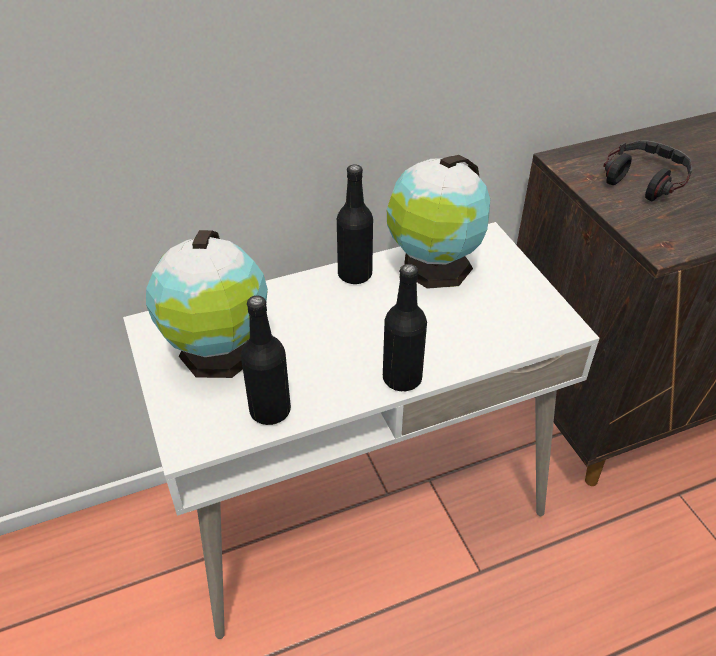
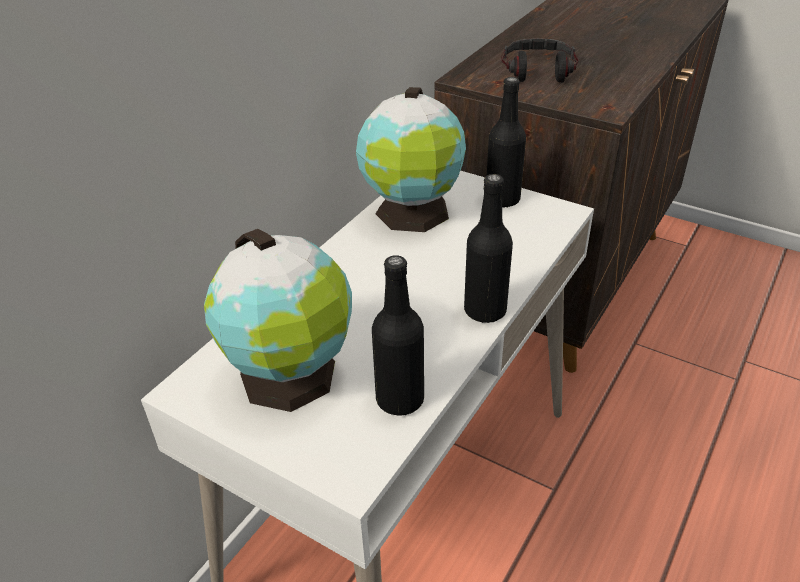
camera: 35 degrees left, 5 degrees down
black bottle [337,164,373,284] -> black bottle moved to [487,77,526,207]

